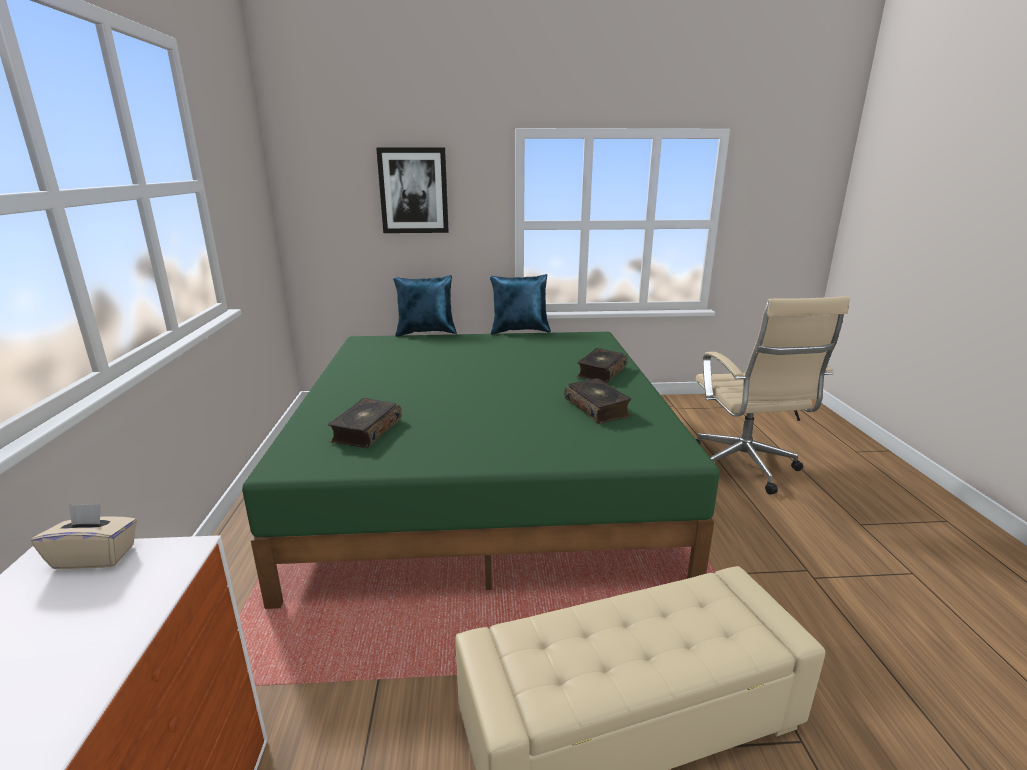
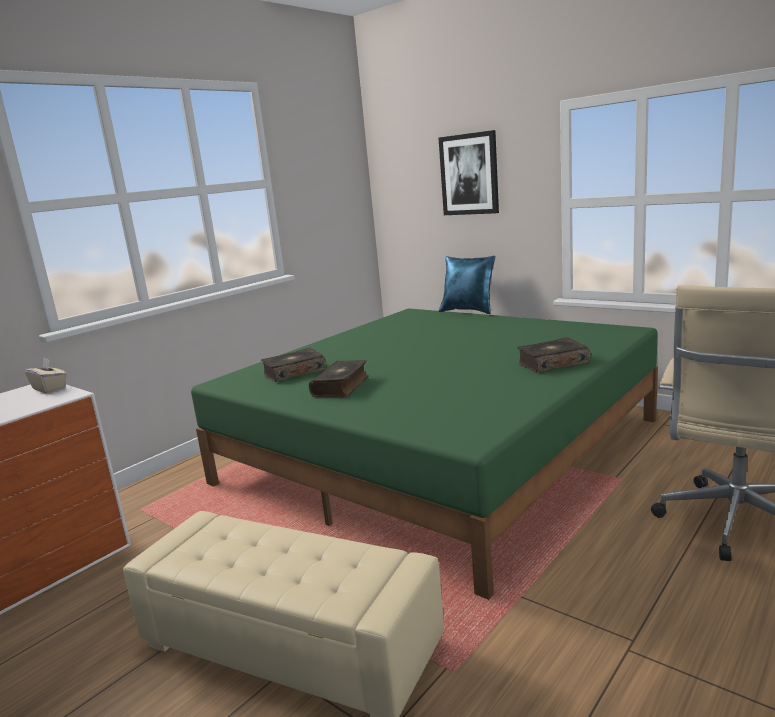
camera: 45 degrees right, 5 degrees down
blue pillow [490,274,551,335] -> none
book [564,378,631,424] -> book moved to [309,360,369,397]

